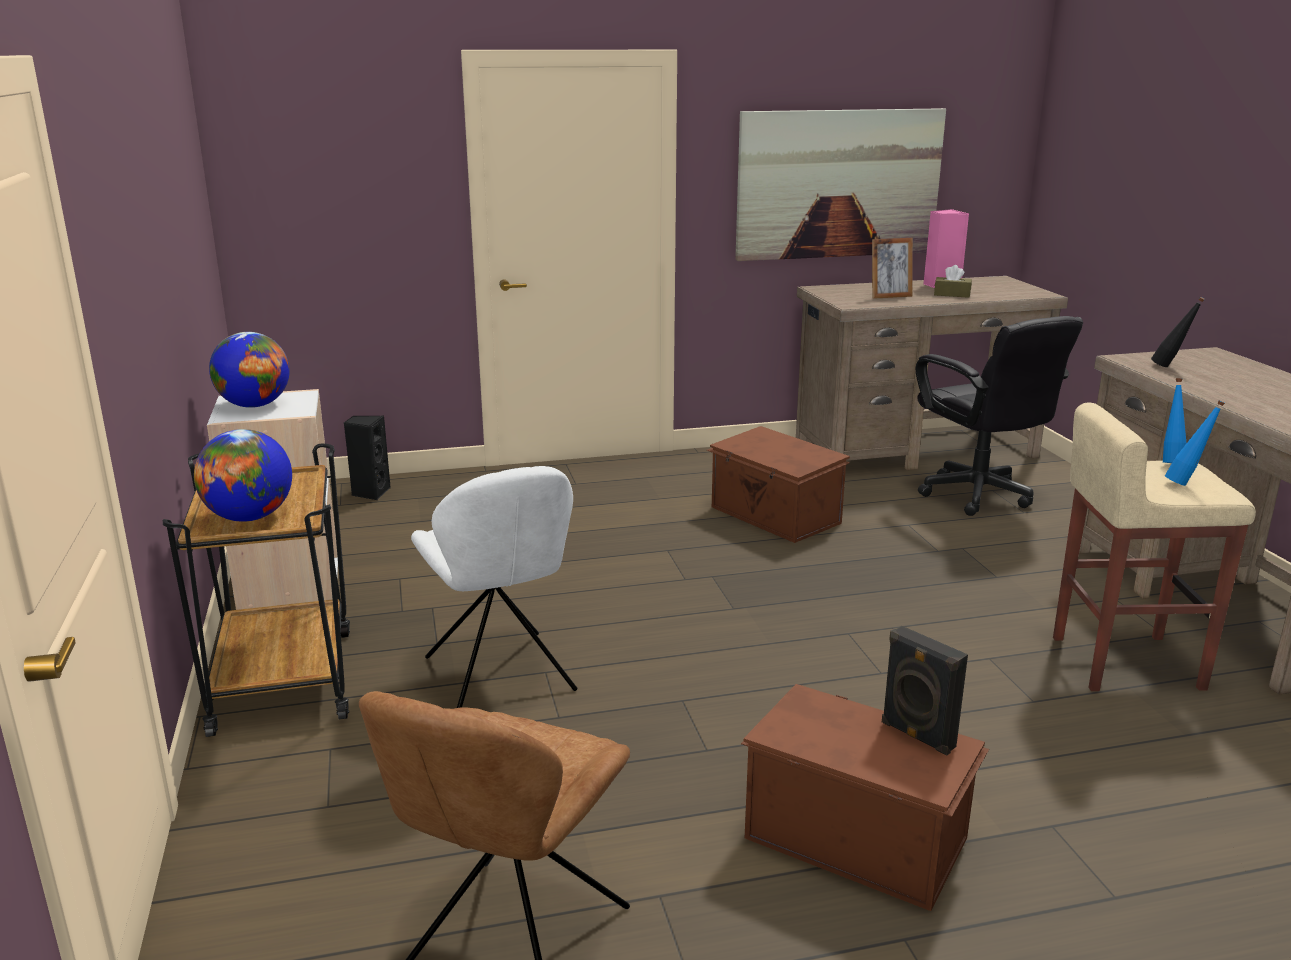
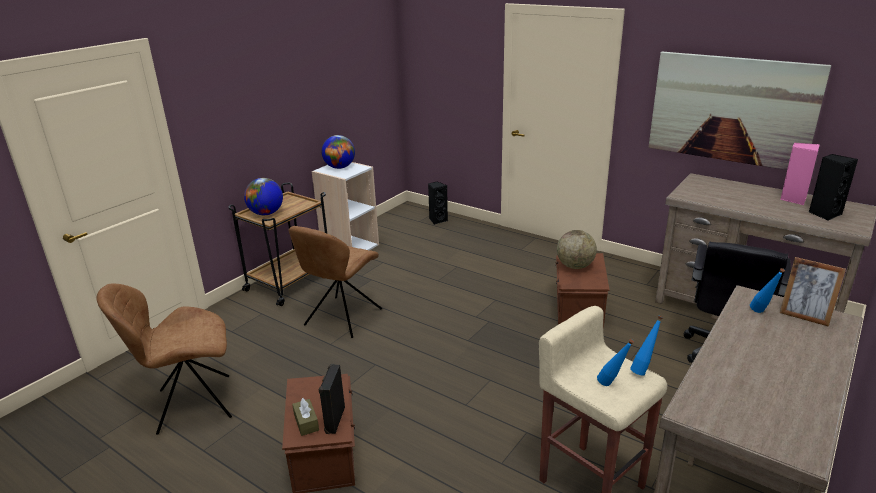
camera: 50 degrees right, 5 degrees up
white chair [411,466,578,708] -> brown chair [289,226,382,338]
picture frame [872,238,913,299] -> picture frame moved to [780,257,846,327]
brown tissue box [934,265,972,298] -> brown tissue box moved to [292,398,319,436]
black bottle [1151,297,1205,367] -> blue bottle [750,268,785,313]
none -> globe [557,230,597,269]
none -> black speaker [808,154,858,221]

